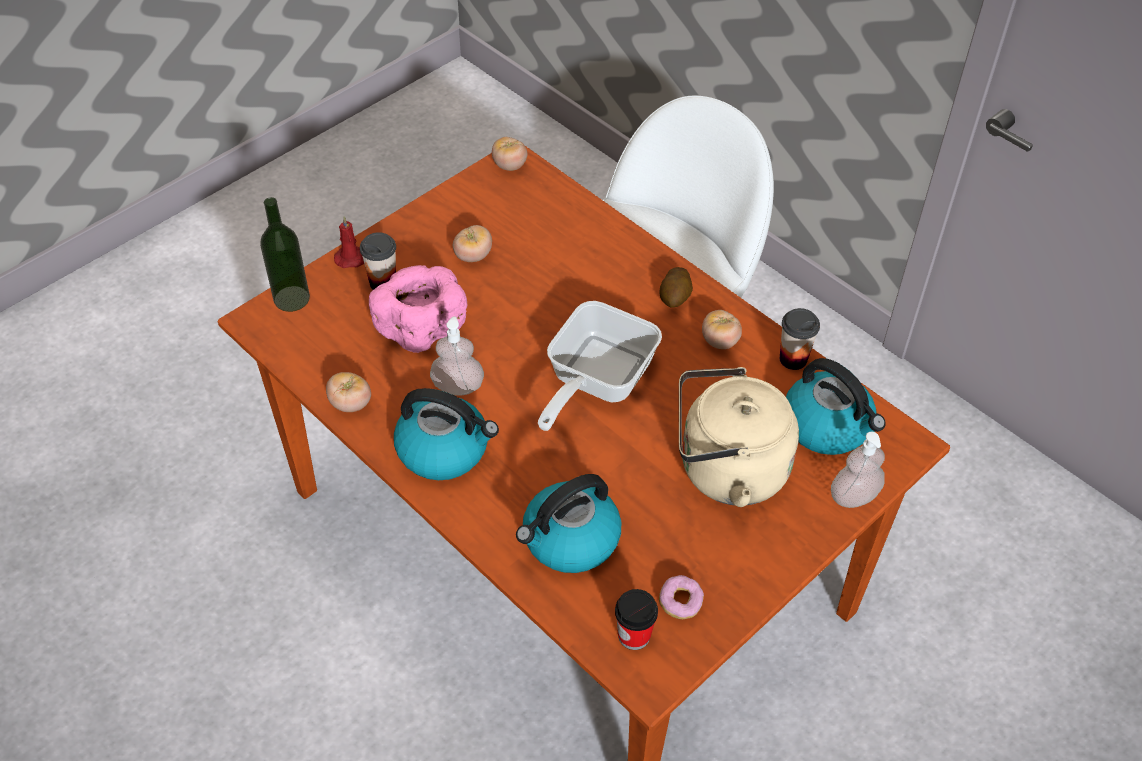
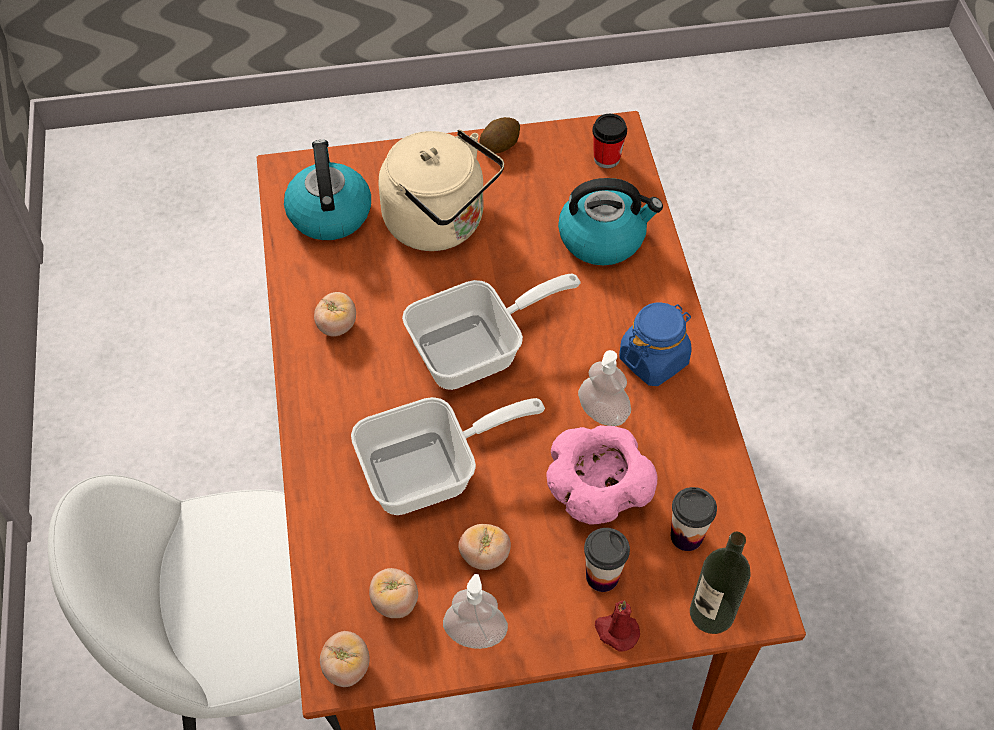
camera: 145 degrees left, 5 degrees up
tomato [326,372,371,412] -> tomato moved to [369,568,418,618]
kettle [394,388,499,480] -> blue jar [619,302,692,386]
potato [659,267,693,308] -> potato moved to [479,117,520,154]
donut [659,575,704,619] -> none
cup [780,308,820,370] -> cup moved to [671,487,717,551]
soap dispenser [831,432,885,508] -> soap dispenser moved to [443,574,508,649]
none -> frying pan [351,397,545,515]

